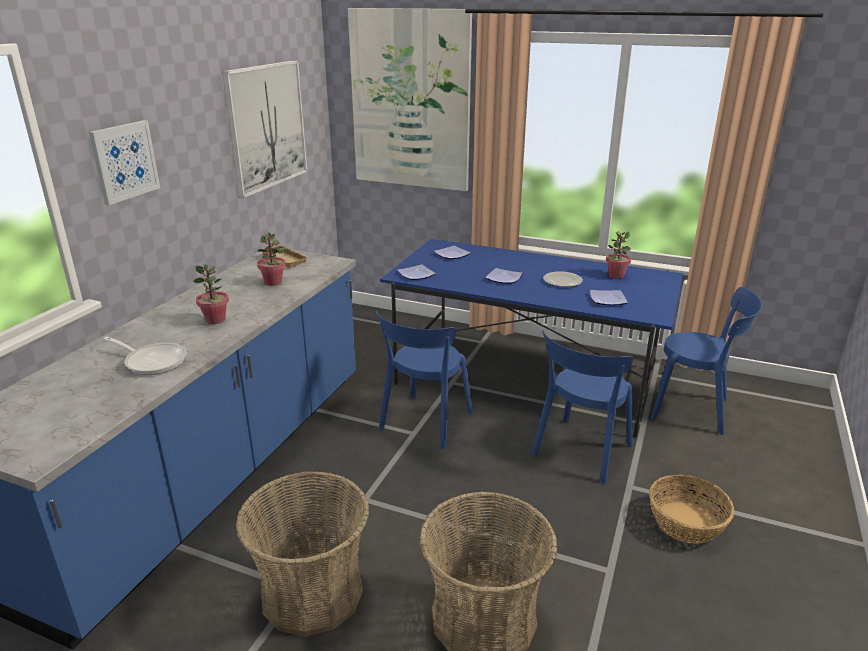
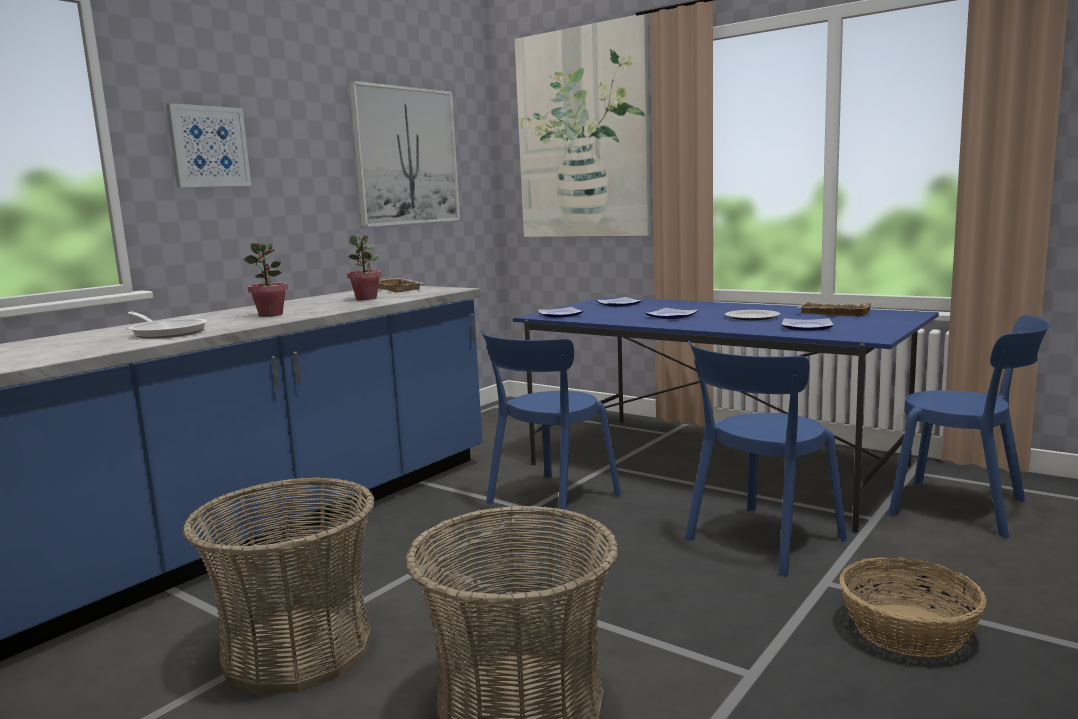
camera: 15 degrees right, 15 degrees down
potted plant [606,231,631,279] -> beige tray [798,302,874,317]

